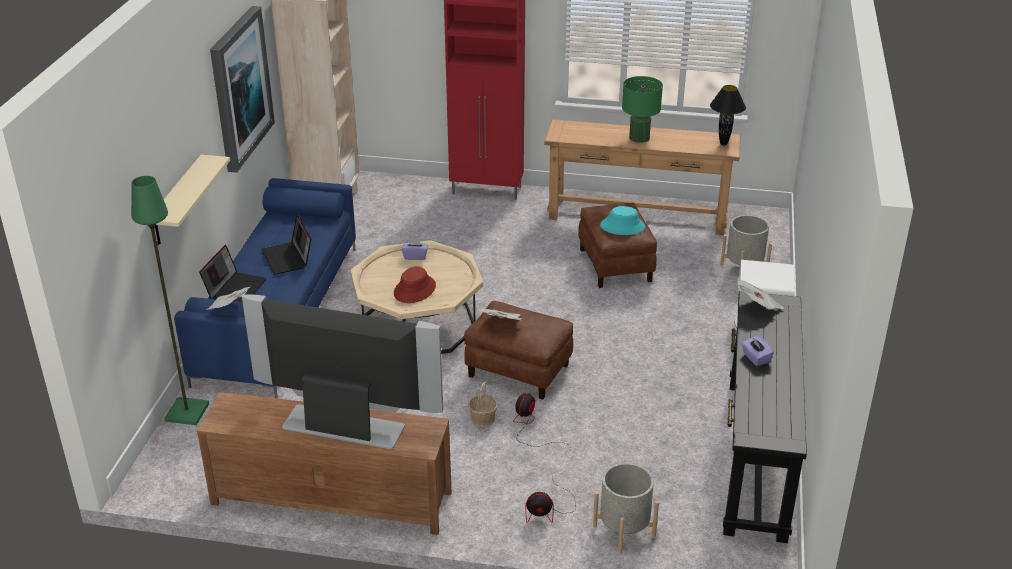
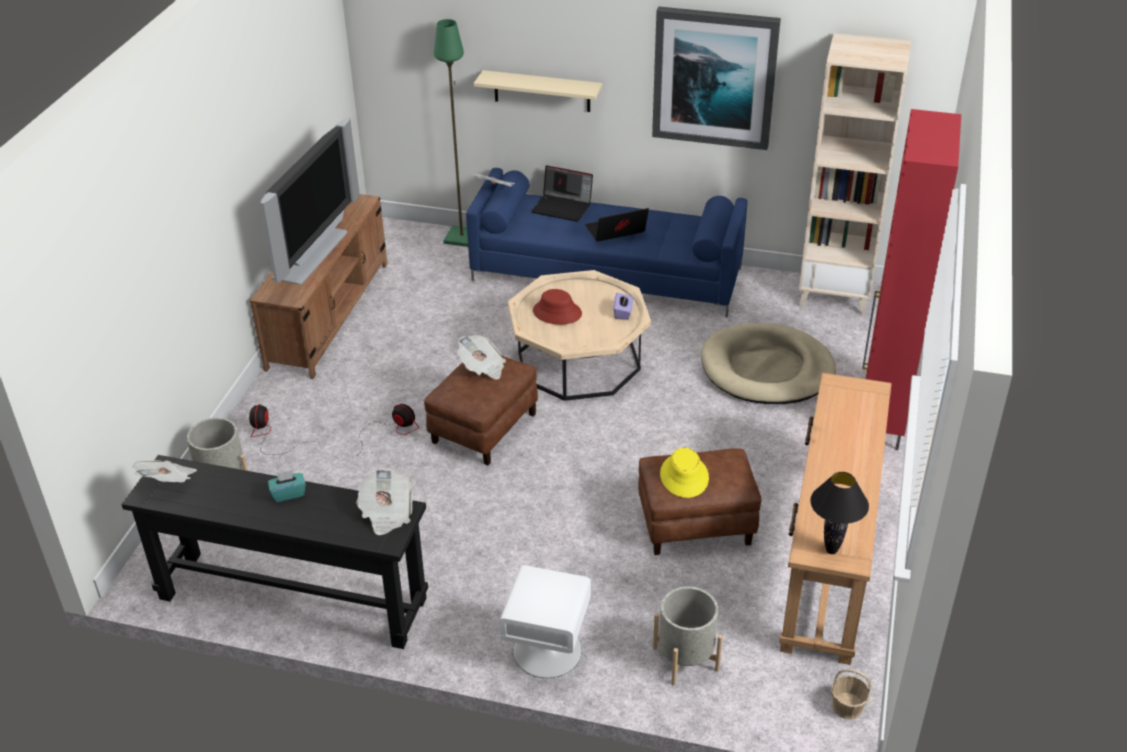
camera: 95 degrees right, 5 degrees up
basket [468,382,498,427] -> basket moved to [831,669,871,720]
turquoise hat [600,206,645,235] -> yellow hat [660,448,709,498]
green table lamp [622,76,663,143] -> none
purple tissue box [741,335,774,366] -> turquoise tissue box [268,470,306,502]
none -> newspaper [132,460,197,483]
none -> beige dog bed [701,323,836,404]

